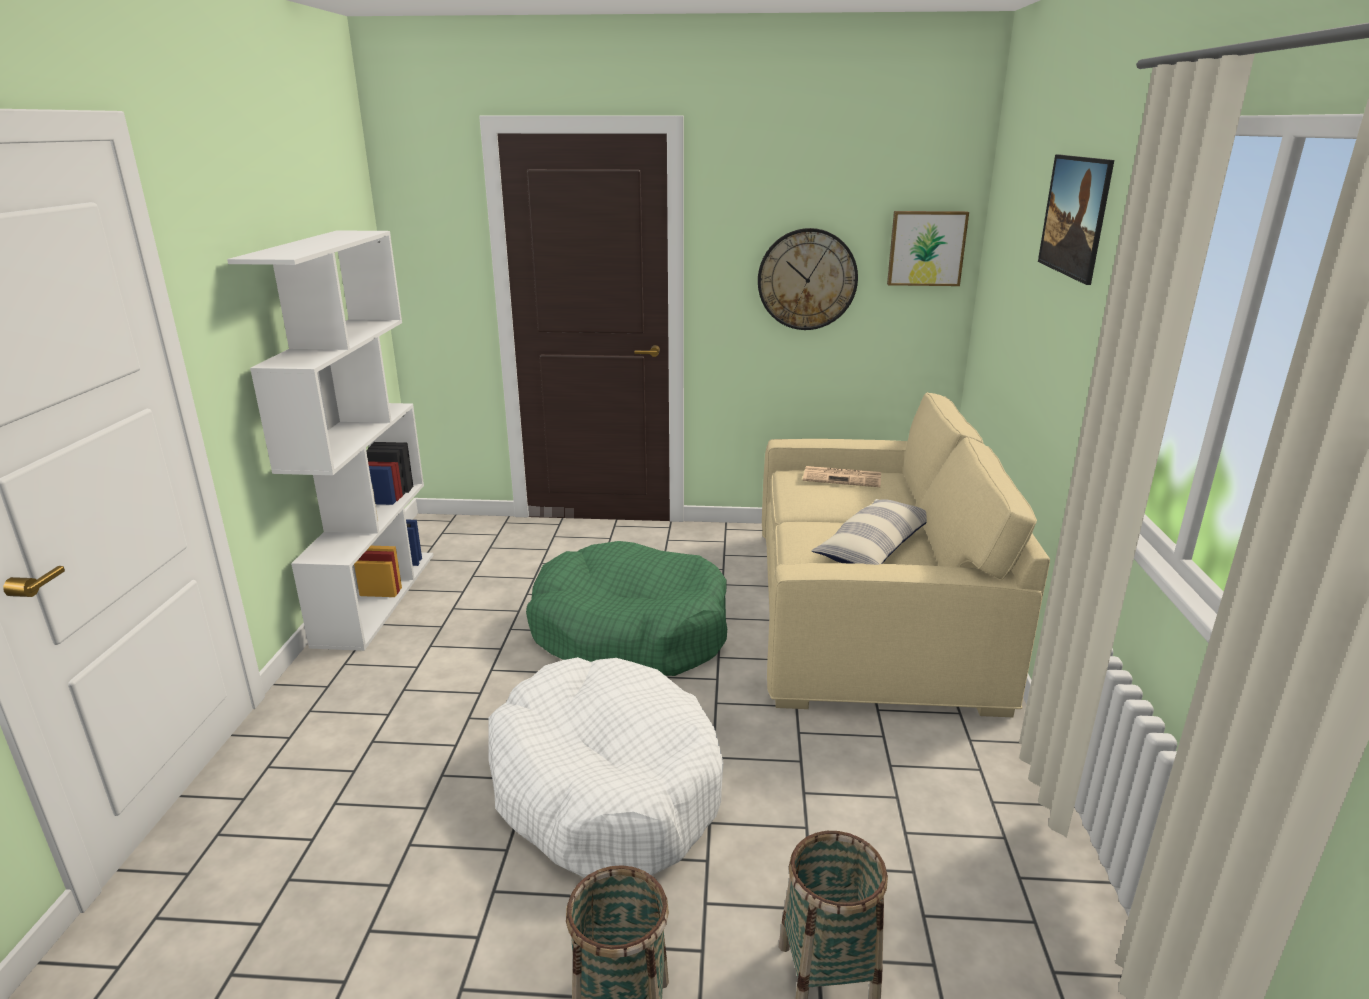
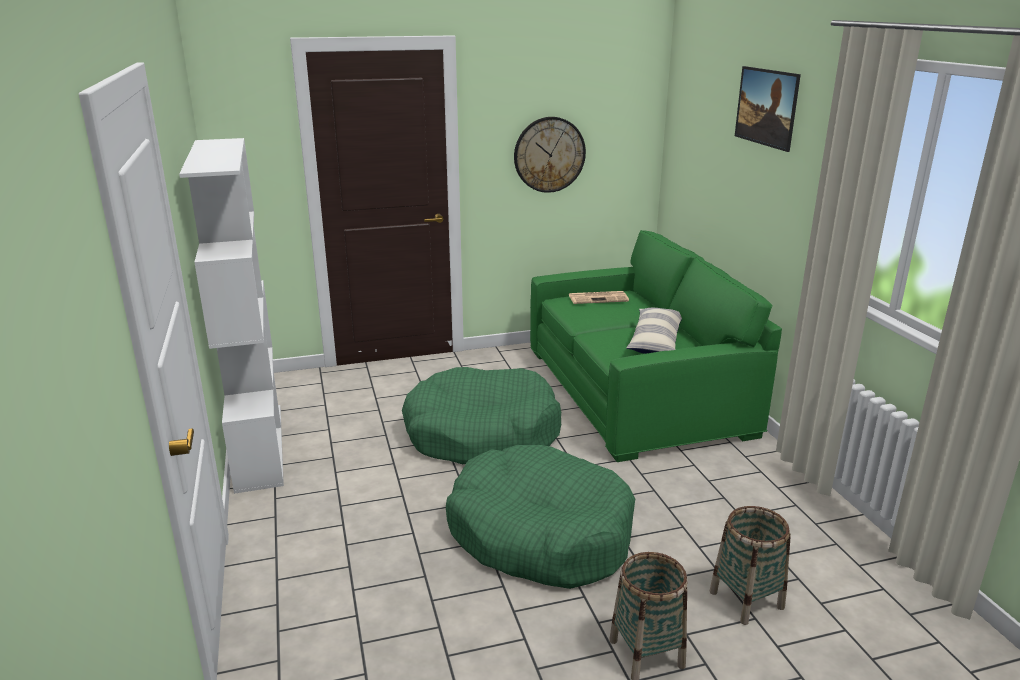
camera: 20 degrees left, 0 degrees up
white dog bed [489,657,724,878] -> green dog bed [446,445,635,589]
beige sofa [762,392,1050,717] -> green sofa [530,230,782,462]
picture [887,211,969,286] -> none

